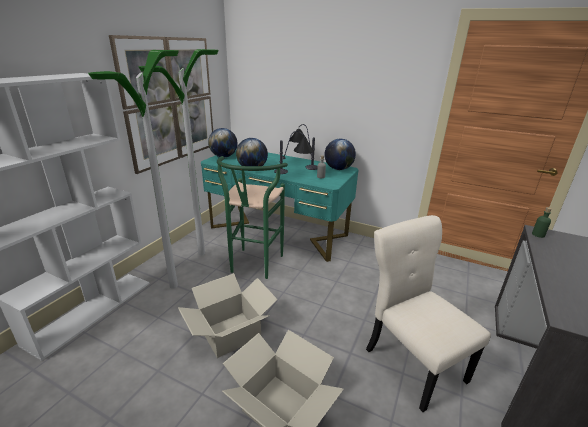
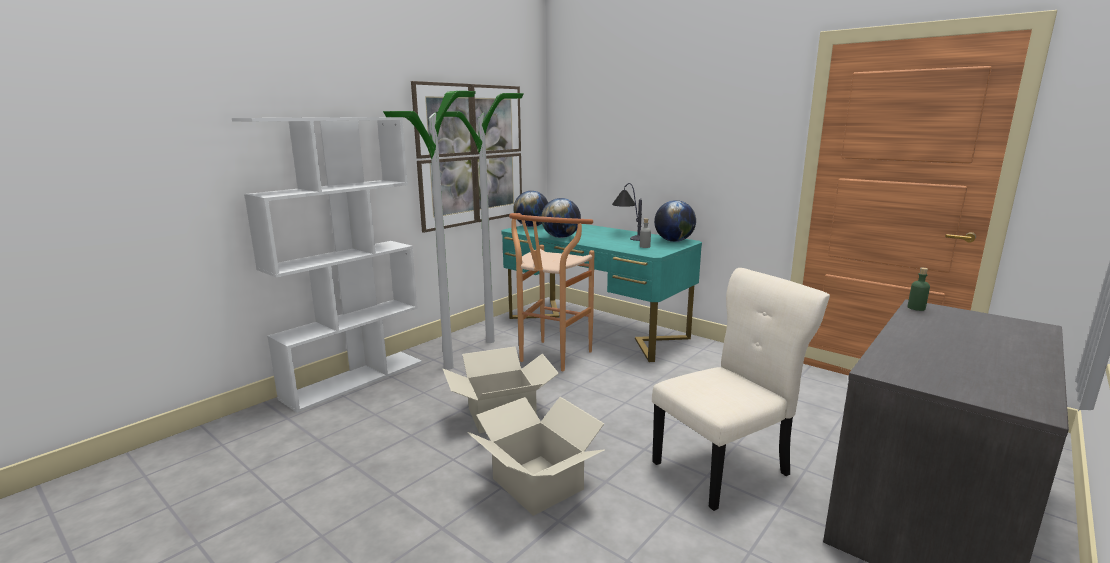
camera: 15 degrees right, 10 degrees down
green stool [217,156,288,279] -> brown stool [509,213,594,371]
table lamp [274,131,314,174] -> none
beige chair [366,215,491,412] -> beige chair turned 75 degrees clockwise [652,268,830,511]

